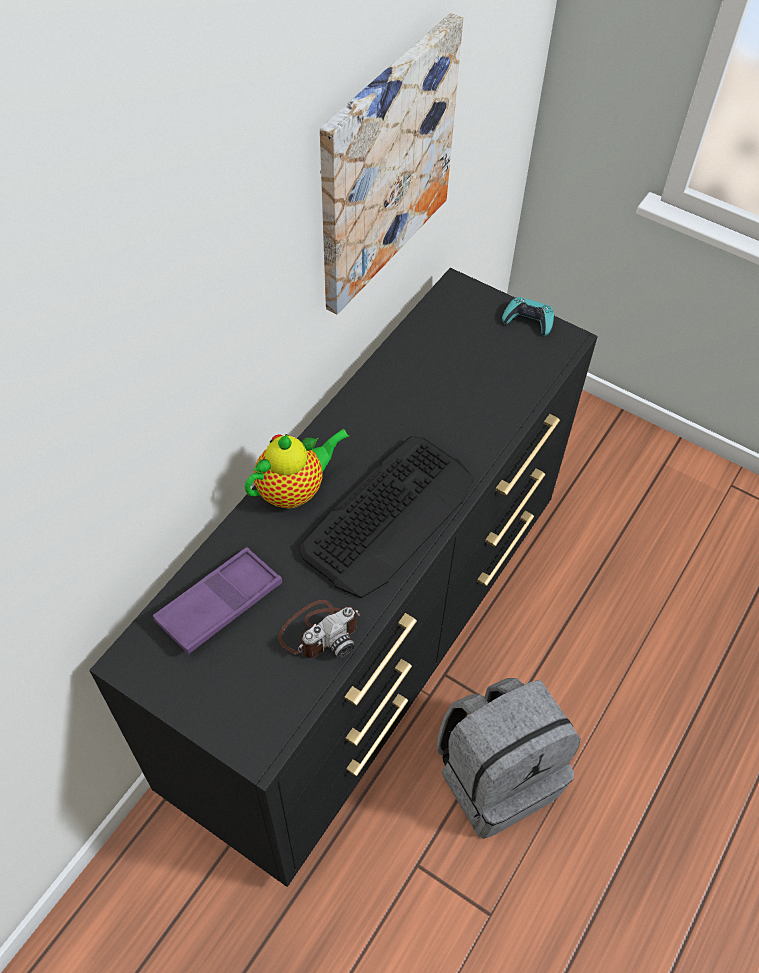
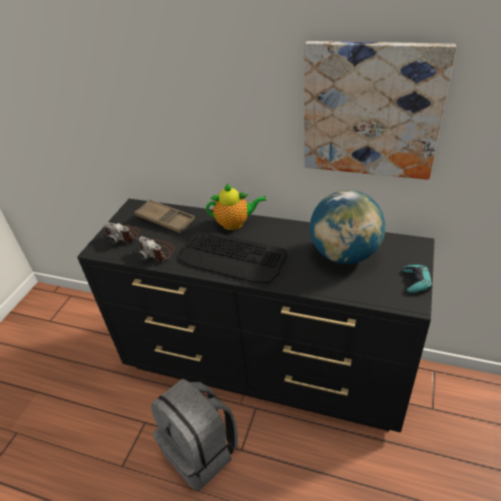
camera: 80 degrees right, 15 degrees down
purple tray [153,547,282,654] -> brown tray [134,199,195,233]
teapot [244,429,350,509] -> teapot turned 45 degrees counterclockwise [206,183,266,230]
none -> camera [104,222,140,244]
none -> globe [310,190,385,264]

